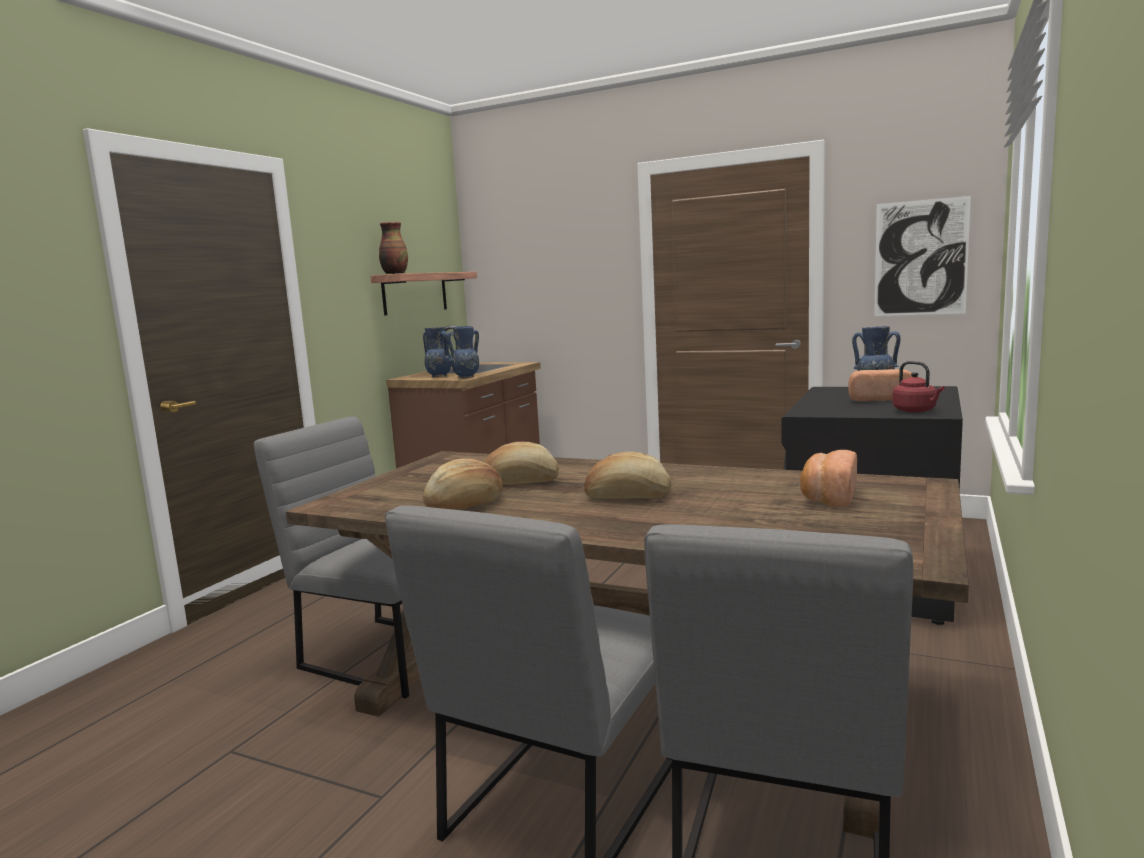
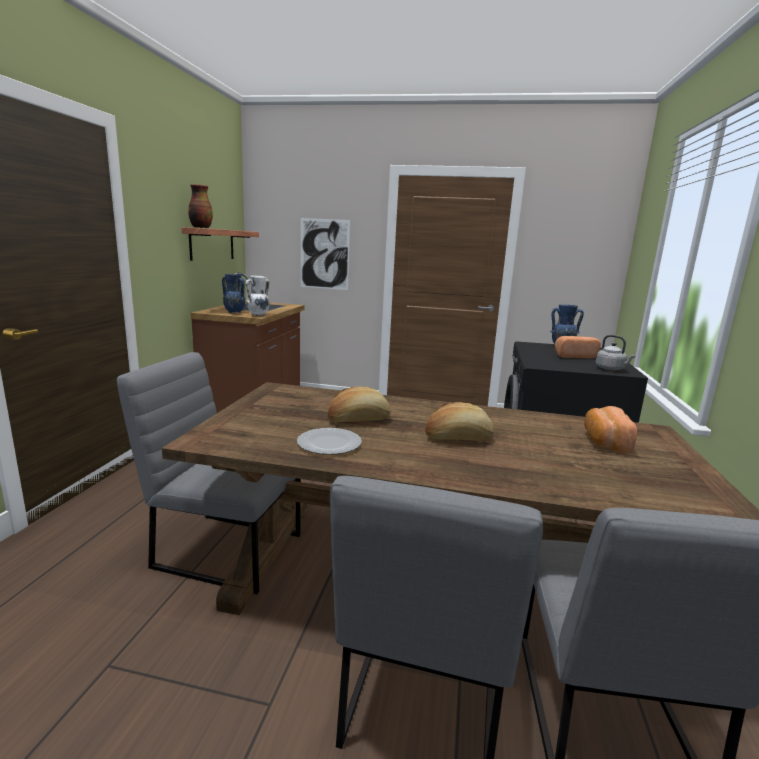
camera: 15 degrees left, 5 degrees up
bread [423,458,503,510] -> plate [297,428,362,455]
blue vase [447,326,479,378] -> white vase [246,275,270,316]
picture [874,196,971,316] -> picture moved to [301,218,350,290]
red kettle [892,361,944,412] -> grey kettle [596,335,636,370]

